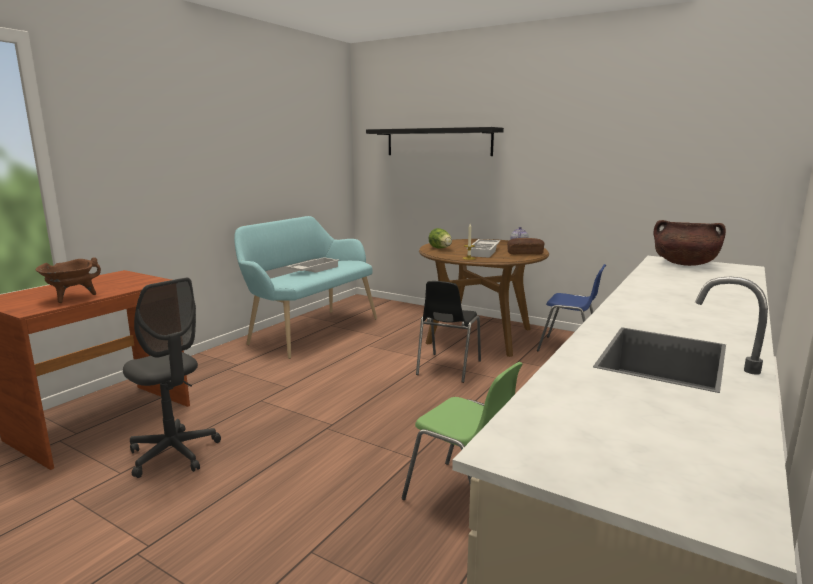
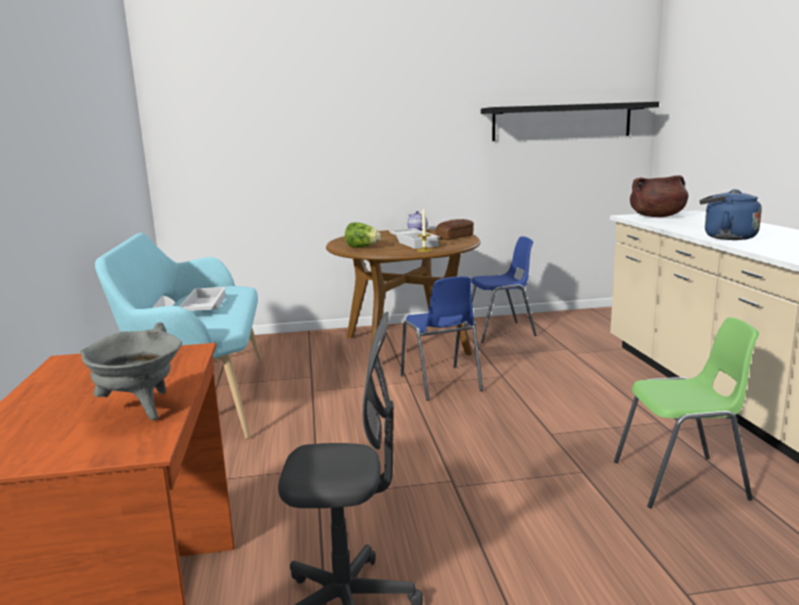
camera: 40 degrees left, 0 degrees up
brown cooking pot [36,257,101,303] -> grey cooking pot [80,322,182,420]
black shelf [366,127,504,156] -> black shelf moved to [481,102,659,141]
black chair [416,281,481,383] -> blue chair [401,276,483,401]
none -> blue kettle [700,189,762,240]

